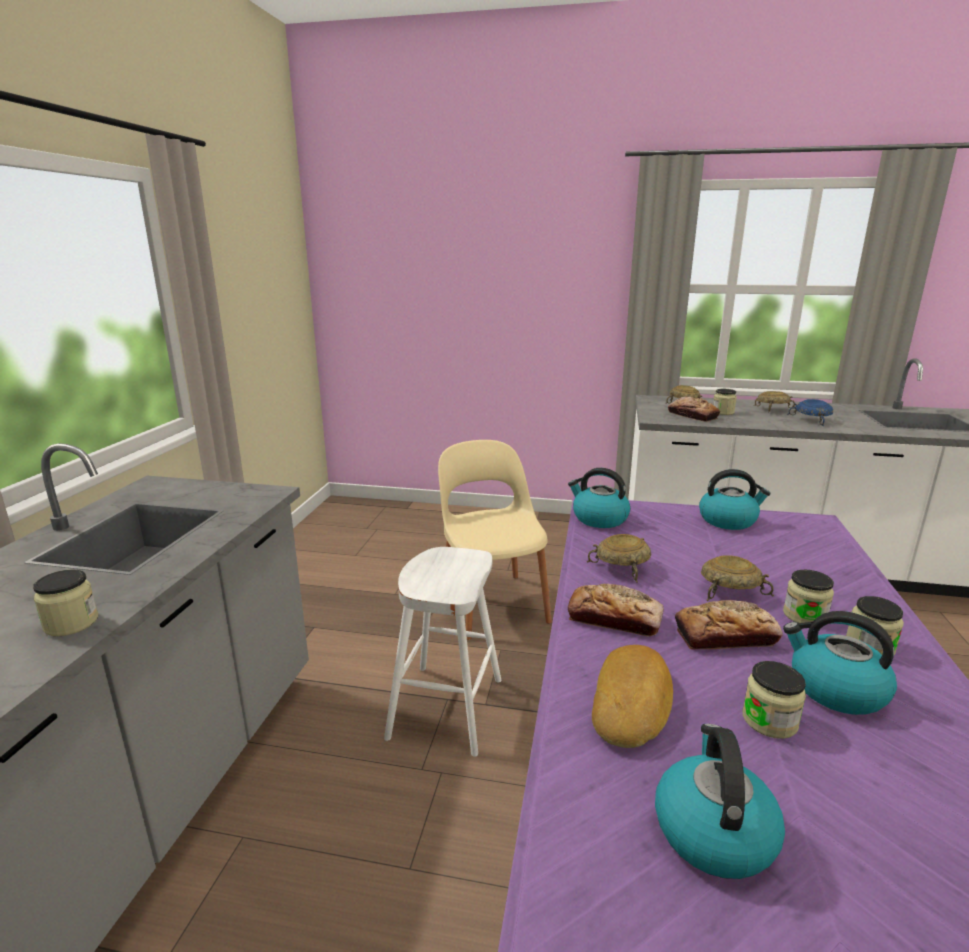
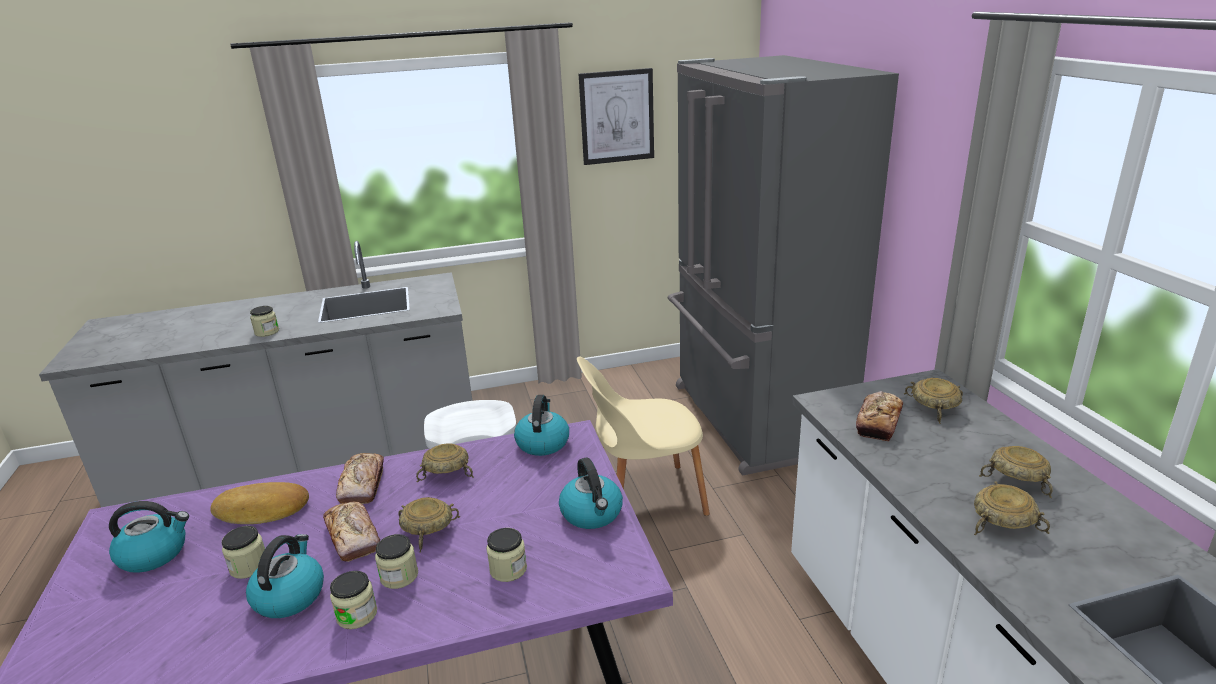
camera: 65 degrees right, 5 degrees up
beige chair [438,440,552,640] -> beige chair turned 150 degrees counterclockwise [577,357,710,516]
jar [713,389,737,415] -> jar moved to [486,528,527,582]
blue bowl [788,399,833,426] -> beige bowl [974,481,1050,535]
none -> picture [579,68,654,165]
none -> grey fridge [668,55,899,476]

